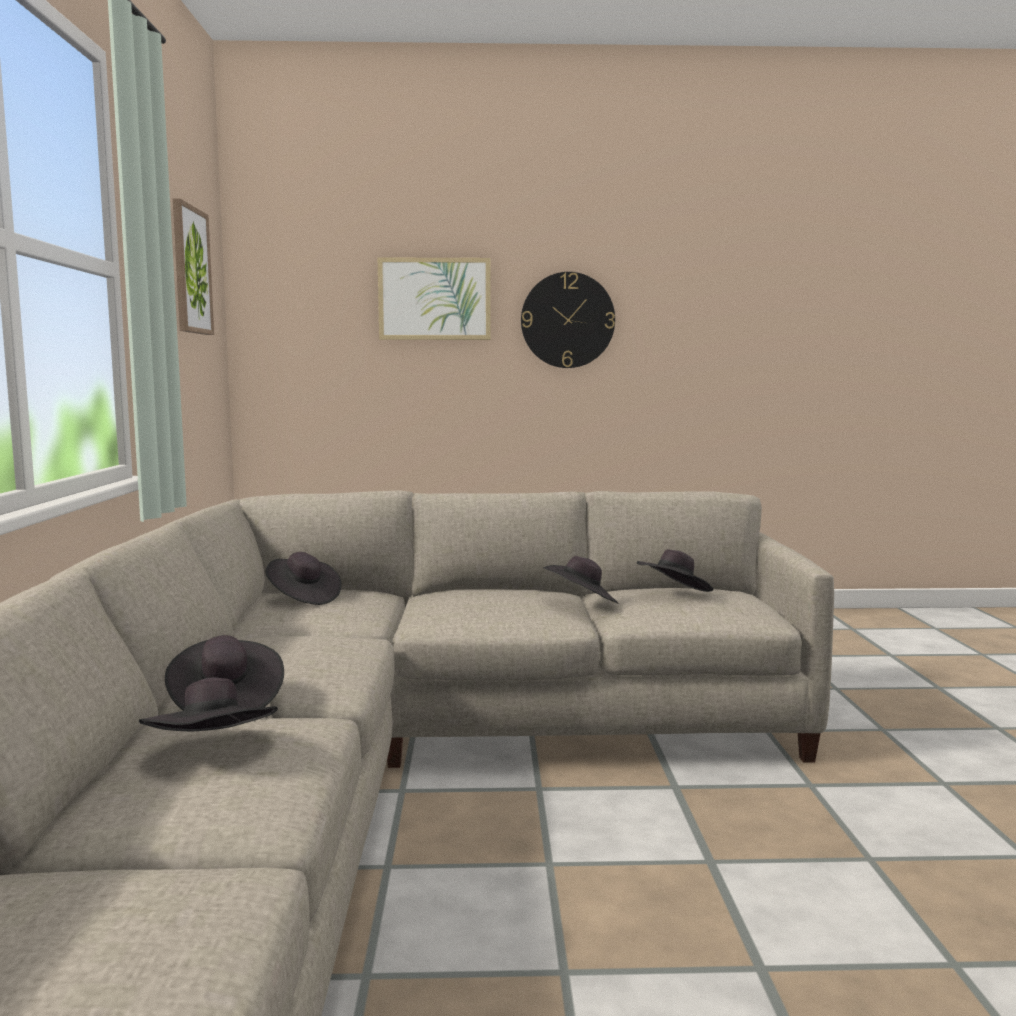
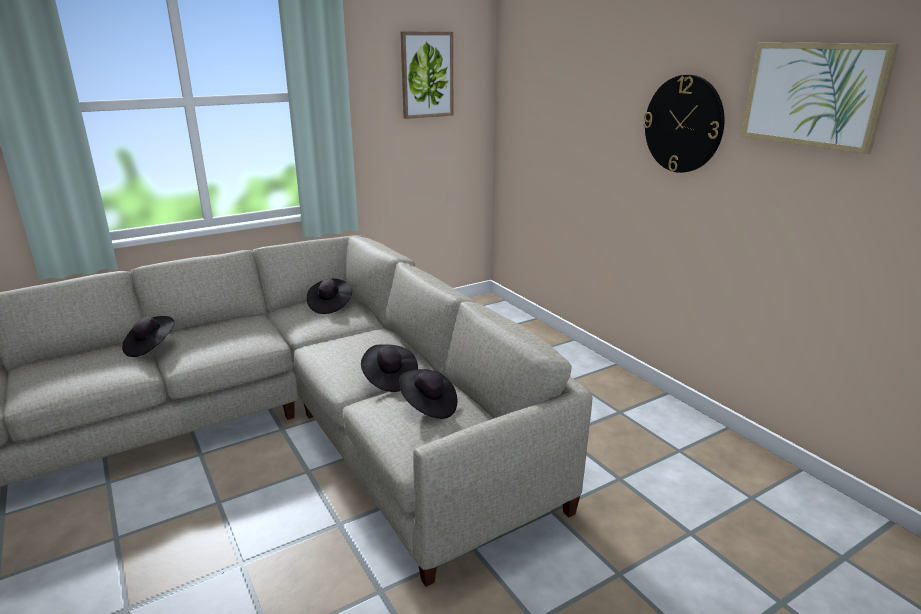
camera: 60 degrees right, 15 degrees up
black hat [139,677,278,731] -> none
picture [377,257,491,340] -> picture moved to [741,43,900,154]

